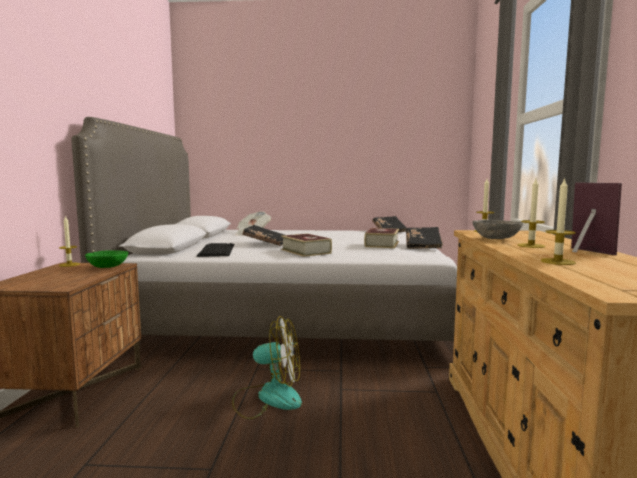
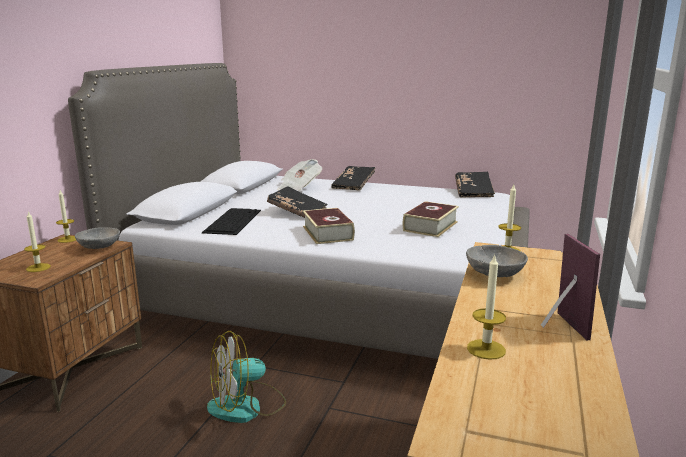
camera: 15 degrees right, 10 degrees up
green bowl [85,250,129,268] -> grey bowl [75,227,120,249]
fan [232,316,302,419] -> fan turned 135 degrees clockwise [207,331,286,423]
black book [406,227,443,249] -> black book moved to [331,166,375,190]
candle [518,179,545,248] -> candle moved to [24,211,51,272]

